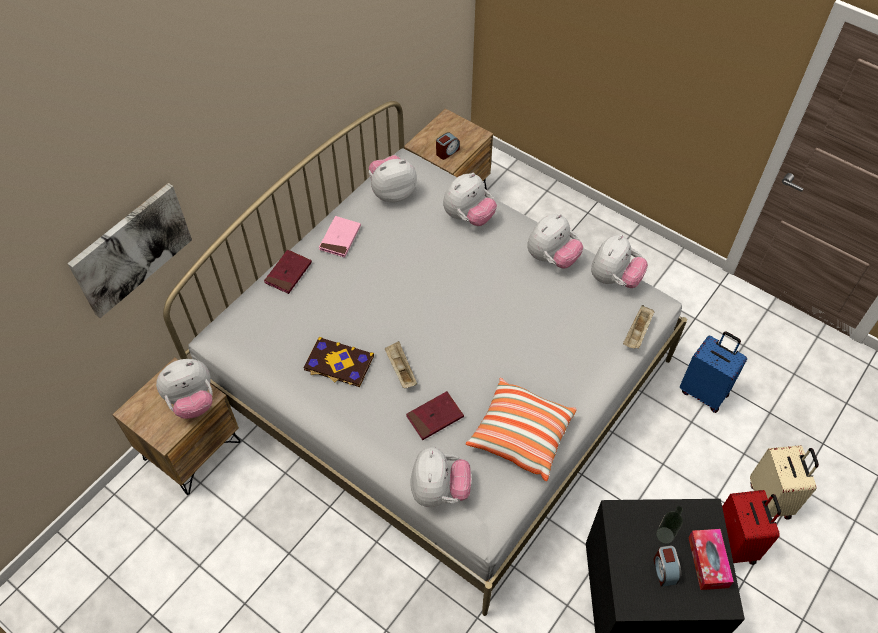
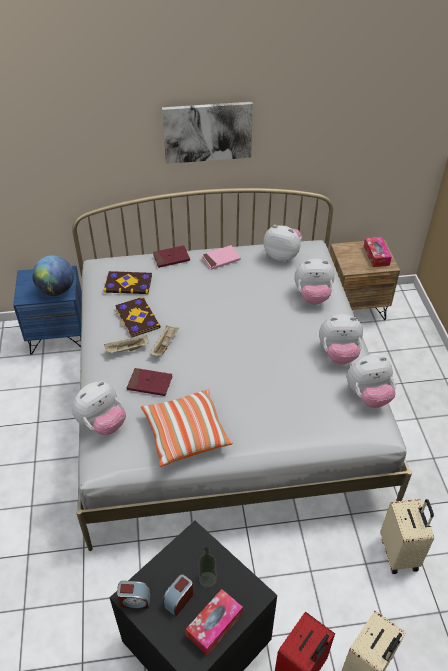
camera: 45 degrees right, 10 degrees down
picture [67,183,192,318] -> picture moved to [162,102,253,164]
brown nightstand [113,357,241,495] -> blue nightstand [13,266,82,355]
plush toy [156,359,213,419] -> globe [32,255,74,296]
alarm clock [436,132,460,160] -> alarm clock moved to [117,581,150,609]
beige tray [623,305,654,349] -> beige tray moved to [104,335,149,354]
blue suitcase [680,331,747,413] -> beige suitcase [380,499,434,574]
none -> book [104,271,152,294]
none -> tissue box [364,237,392,267]

